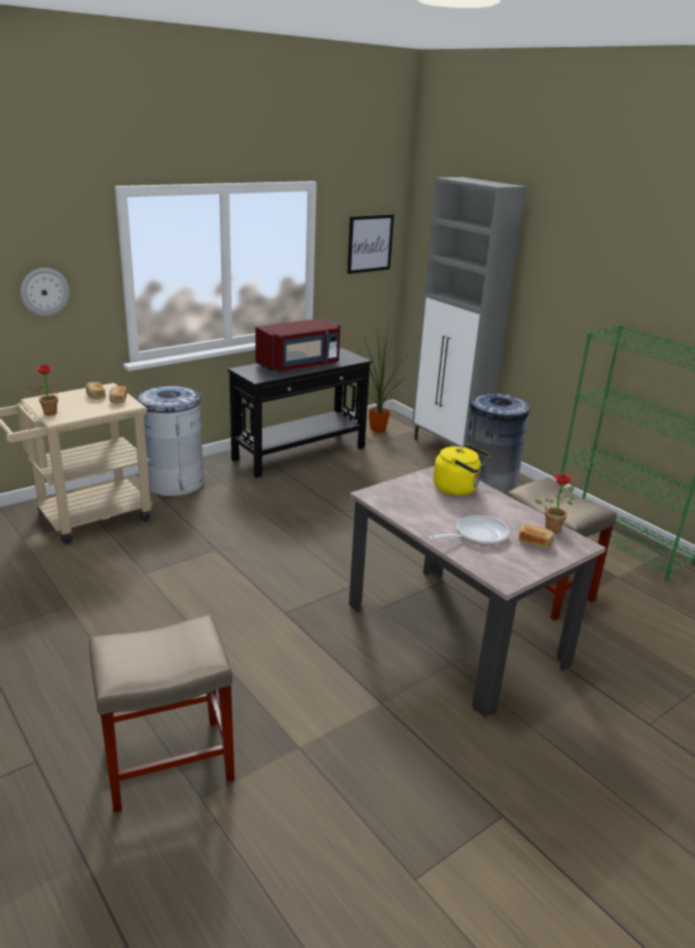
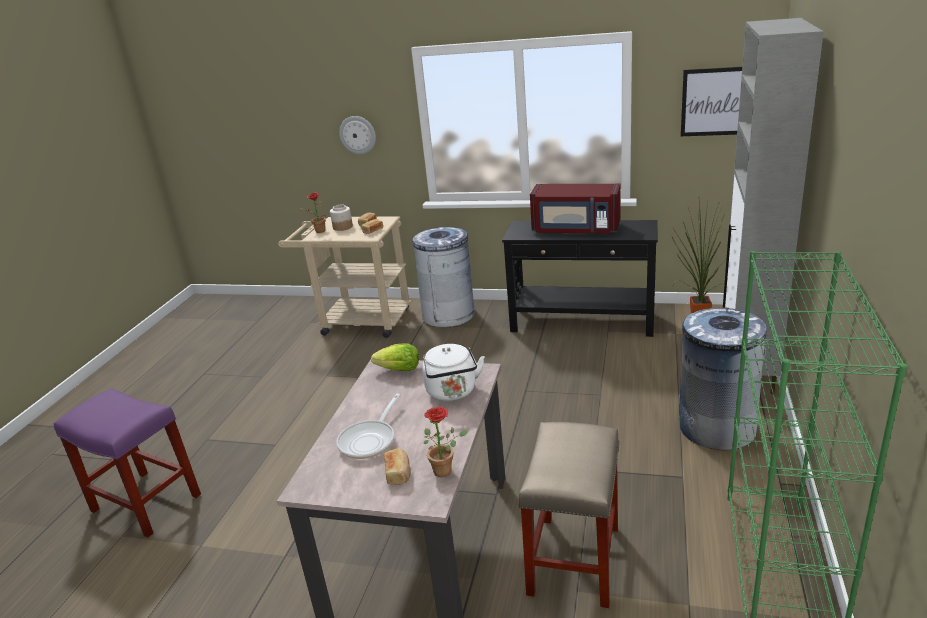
camera: 55 degrees right, 0 degrees up
beige stool [89,615,235,812] -> purple stool [54,388,201,538]
frying pan [428,515,509,546] -> frying pan turned 90 degrees clockwise [336,393,400,459]
yellow kettle [433,444,490,496] -> white kettle [422,344,485,401]
none -> jar [330,205,353,231]
none -> lettuce [371,343,419,371]

